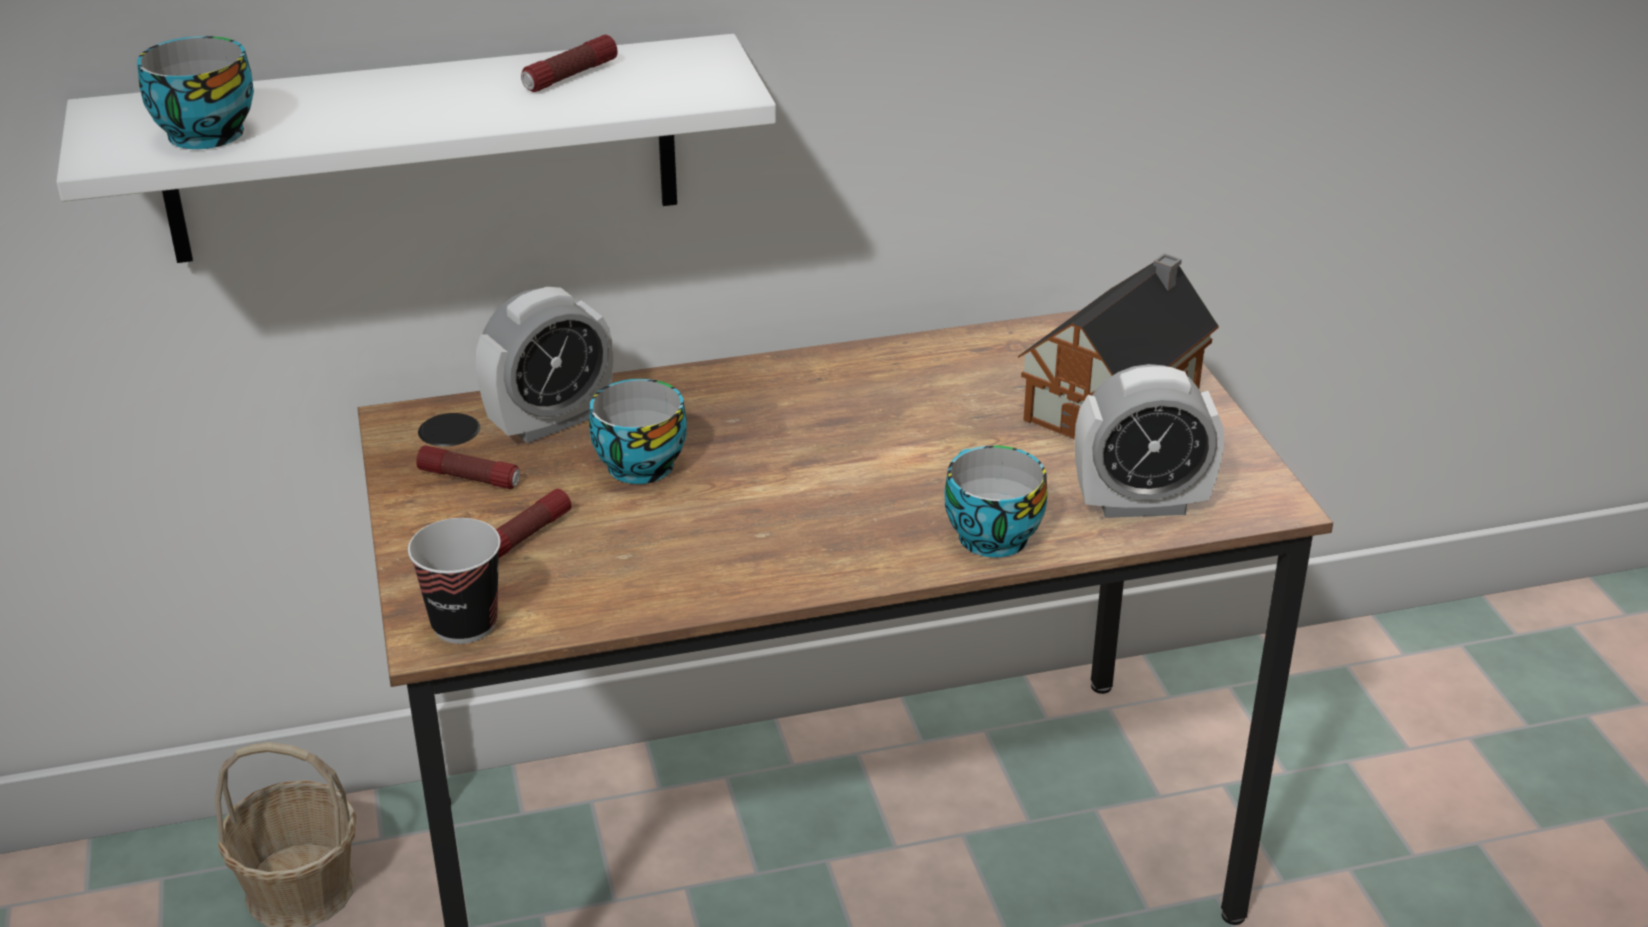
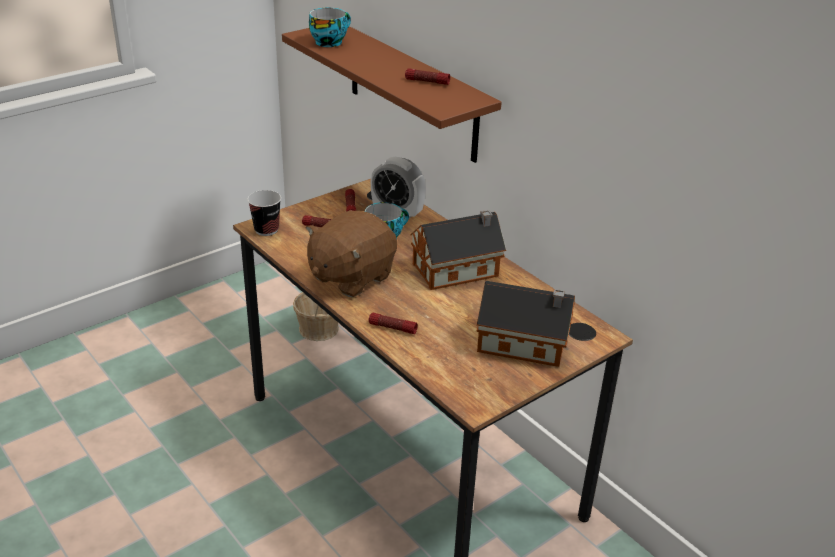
camera: 65 degrees right, 0 degrees up
white shelf [56,34,776,263] -> brown shelf [282,26,502,163]
cup [945,445,1047,558] -> flashlight [369,313,418,334]
alarm clock [1075,364,1224,518] -> none
none -> brown plush toy [306,211,397,297]
none -> toy house [410,210,506,290]

